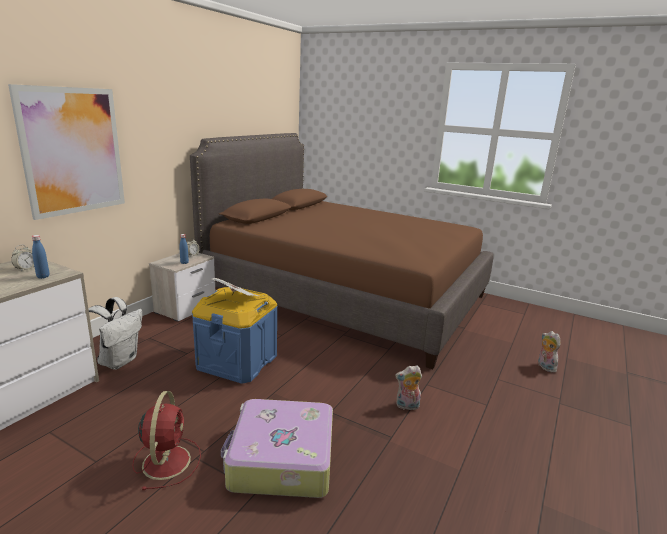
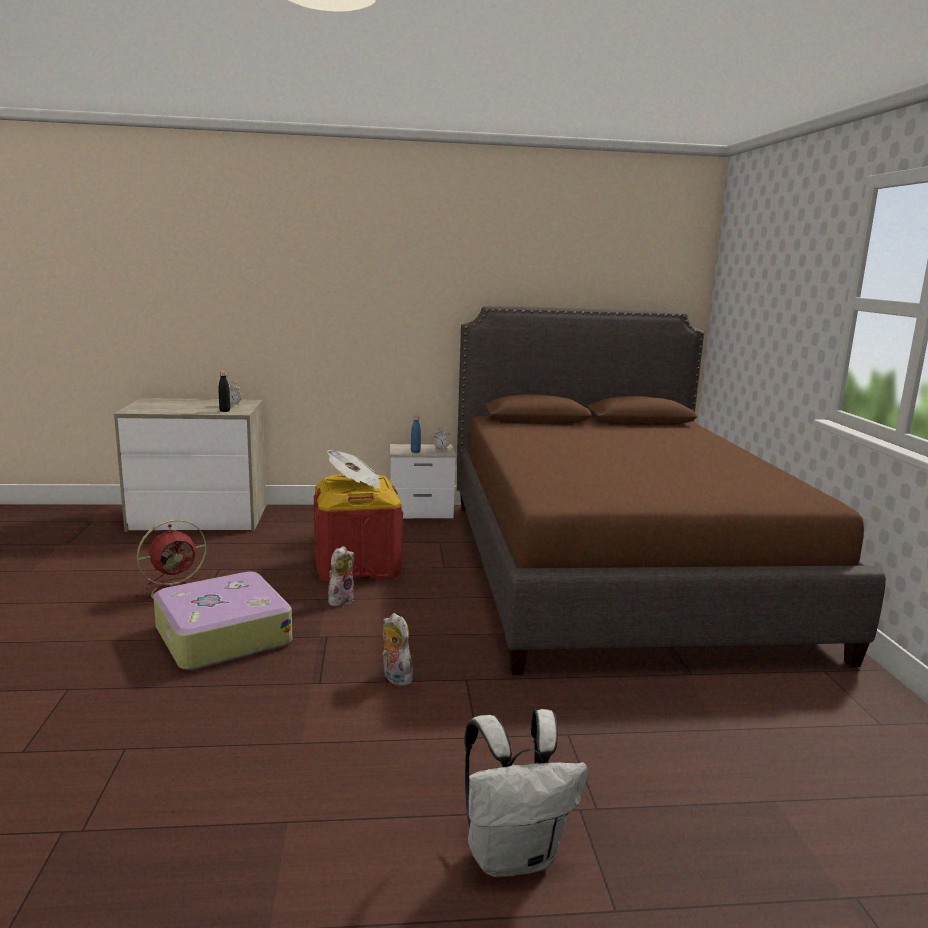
camera: 55 degrees right, 5 degrees down
picture [8,84,125,220] -> none
blue bottle [32,235,50,279] -> black bottle [219,372,230,412]
white backpack [88,297,142,370] -> white backpack moved to [464,709,588,877]
blue storage box [192,287,278,384] -> red storage box [314,474,403,582]
plush toy [538,331,560,373] -> plush toy moved to [328,546,354,606]

